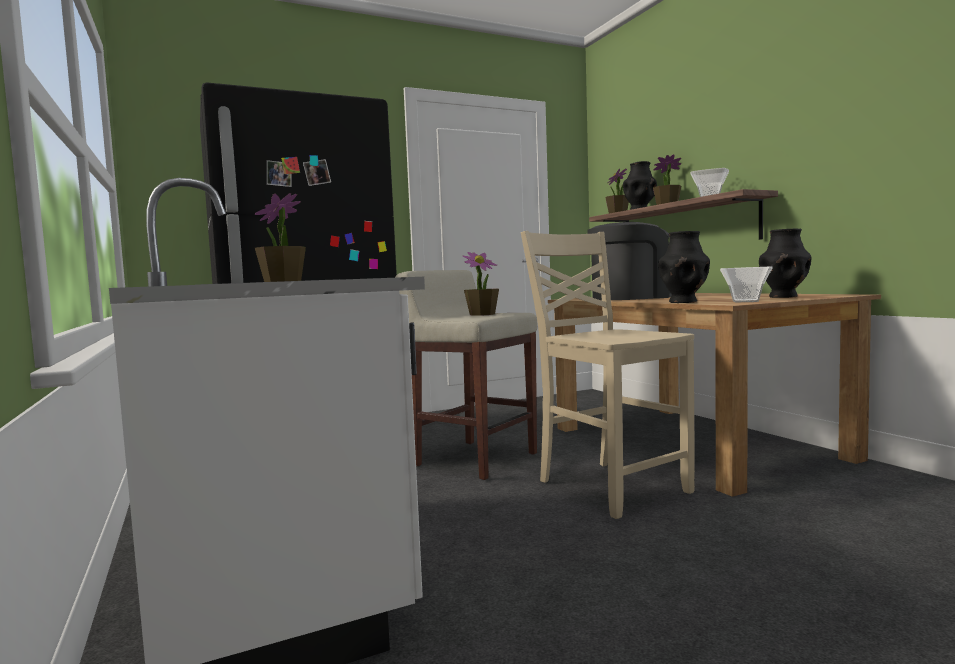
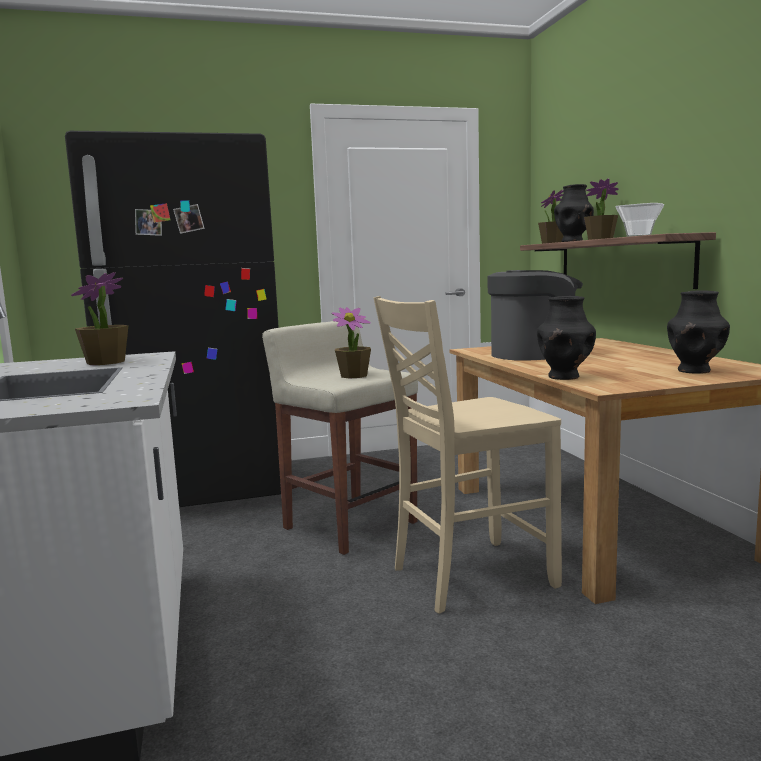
camera: 10 degrees right, 5 degrees up
beige chair [521,231,695,519] -> beige chair turned 90 degrees counterclockwise [374,296,562,614]
bowl [720,266,773,302] -> none

